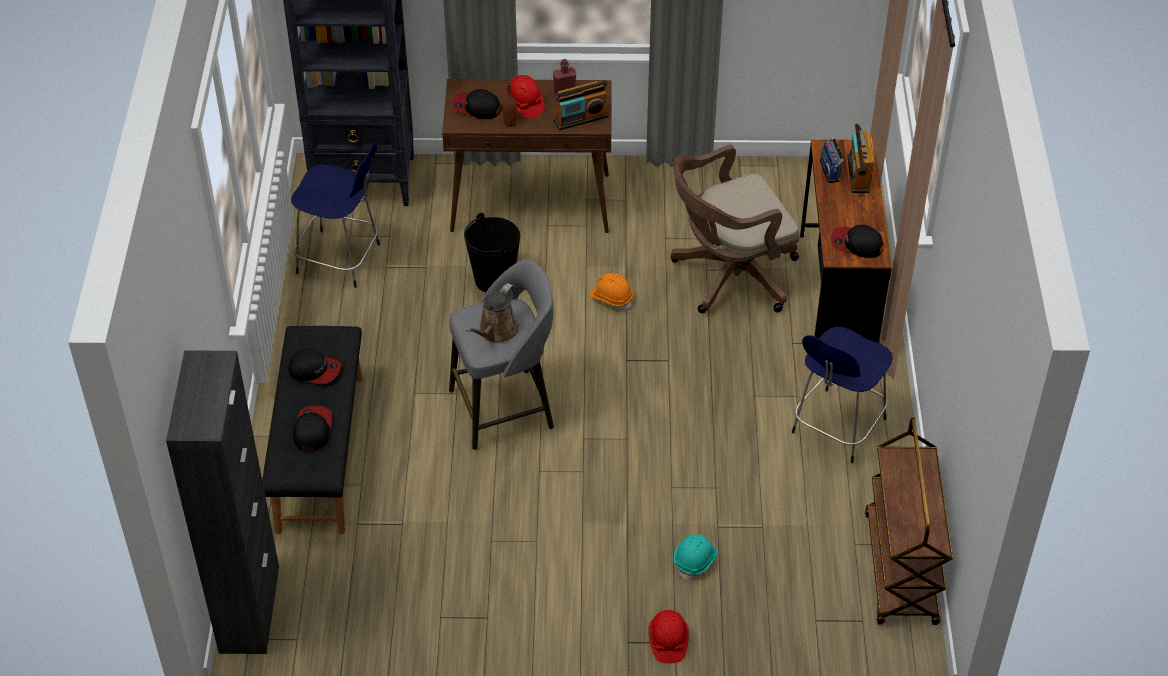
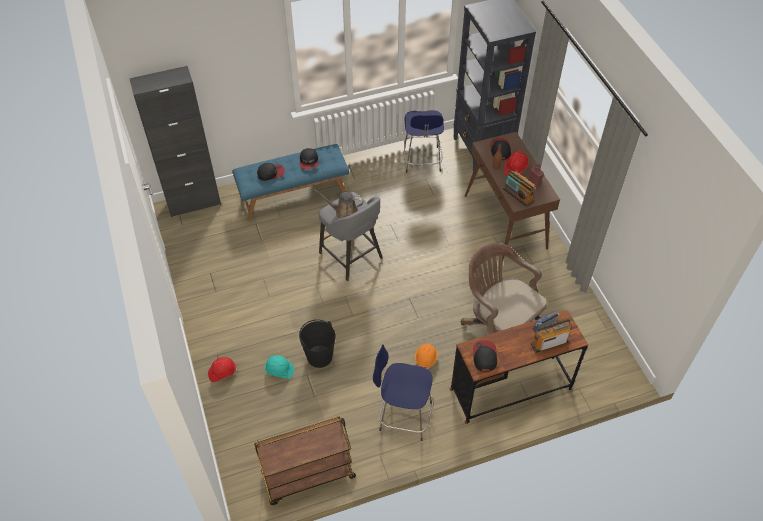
camera: 70 degrees right, 5 degrees up
black bench [262,326,363,534] -> blue bench [232,144,349,221]
black bucket [464,213,520,293] -> black bucket moved to [299,319,335,368]
orange hard hat [589,273,633,310] -> orange hard hat moved to [415,344,438,369]

